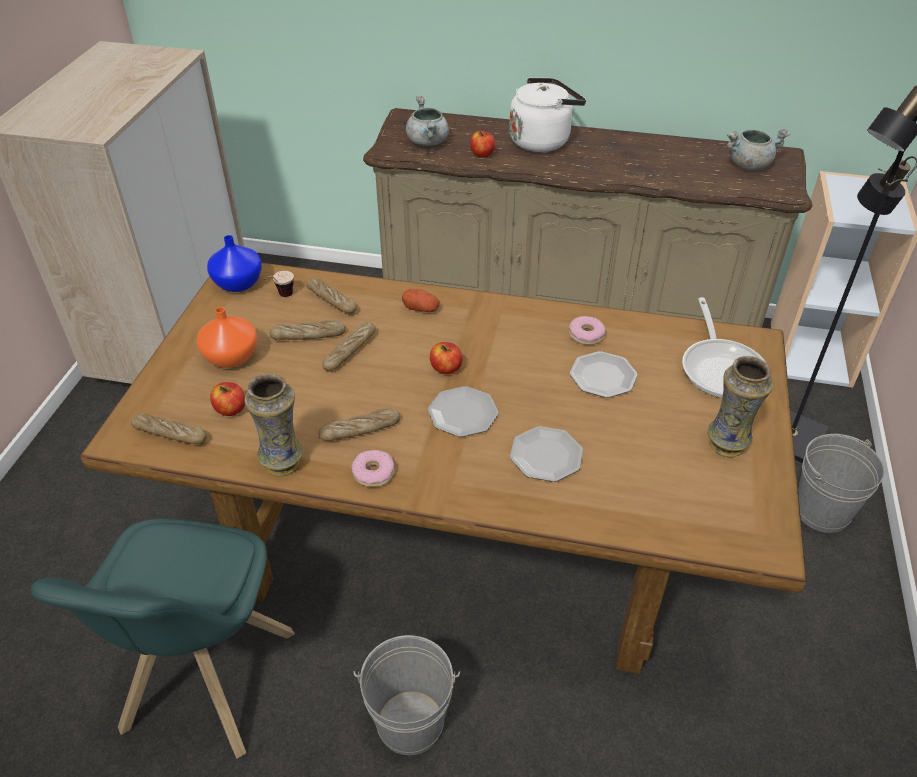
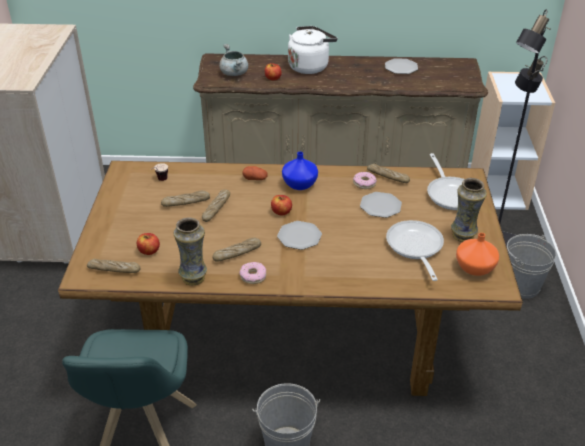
camera: 10 degrees left, 5 degrees down
orange vase [197,307,257,368] -> orange vase moved to [456,233,499,276]
blue vase [207,235,262,292] -> blue vase moved to [282,152,318,190]
bread [306,278,357,313] -> bread moved to [367,164,410,183]
plate [510,426,583,482] -> plate moved to [385,58,418,74]
grey cooking pot [727,129,791,170] -> none
none -> frying pan [386,220,444,281]

